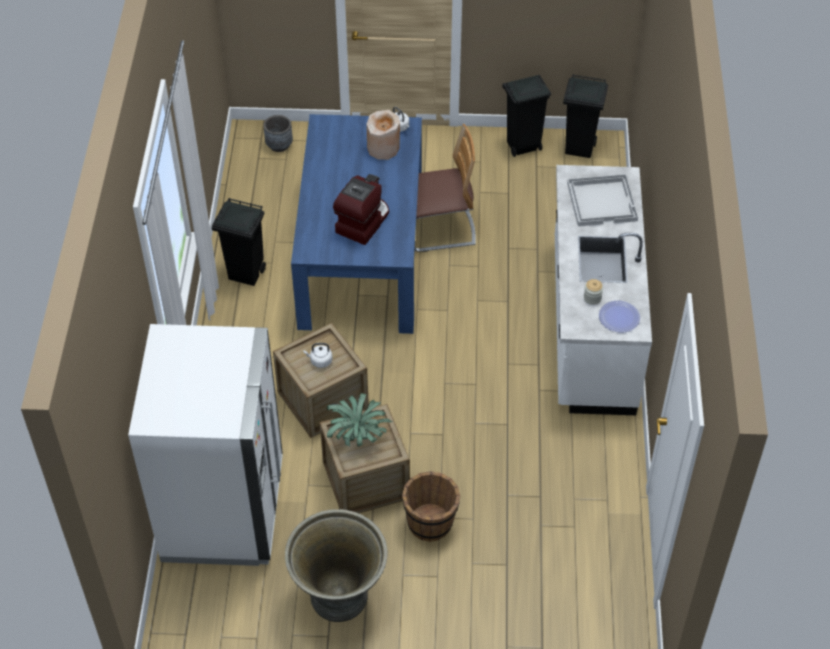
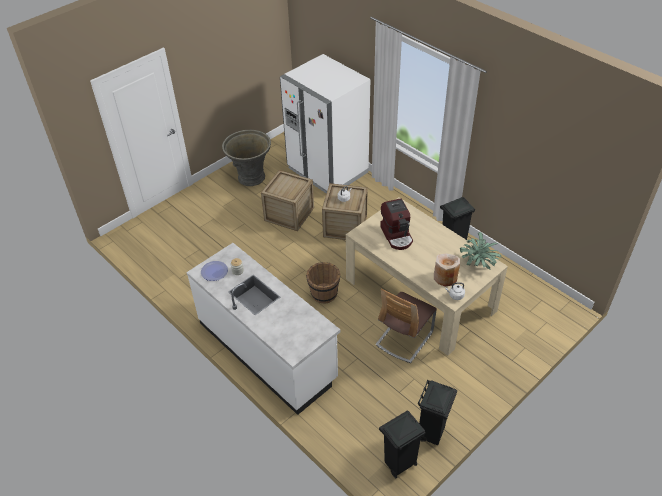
camera: 135 degrees right, 5 degrees down
grey planter [263,115,293,152] -> none
blue dining table [291,114,422,334] -> beige dining table [346,197,508,356]
potted plant [327,393,392,447] -> potted plant moved to [460,232,501,270]
brown bucket [402,471,460,542] -> brown bucket moved to [306,262,340,304]
white tray [567,174,638,226] -> none

